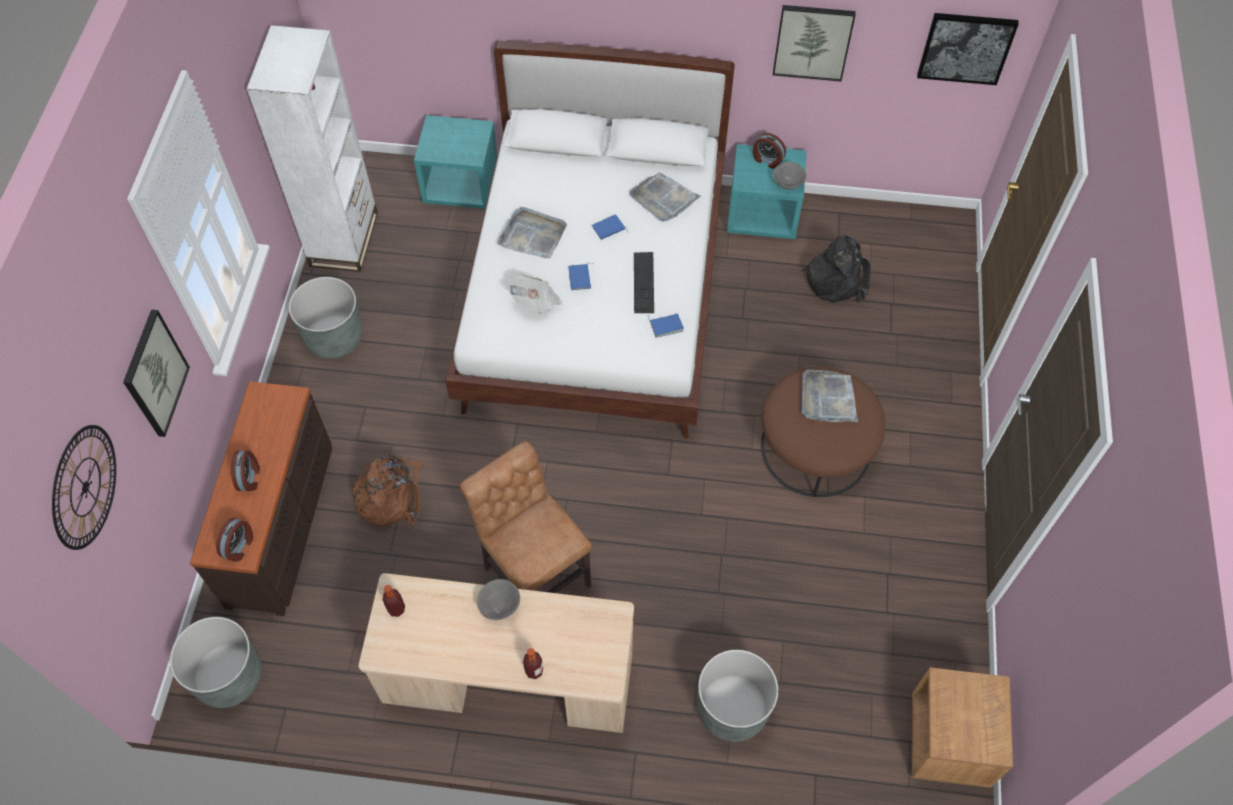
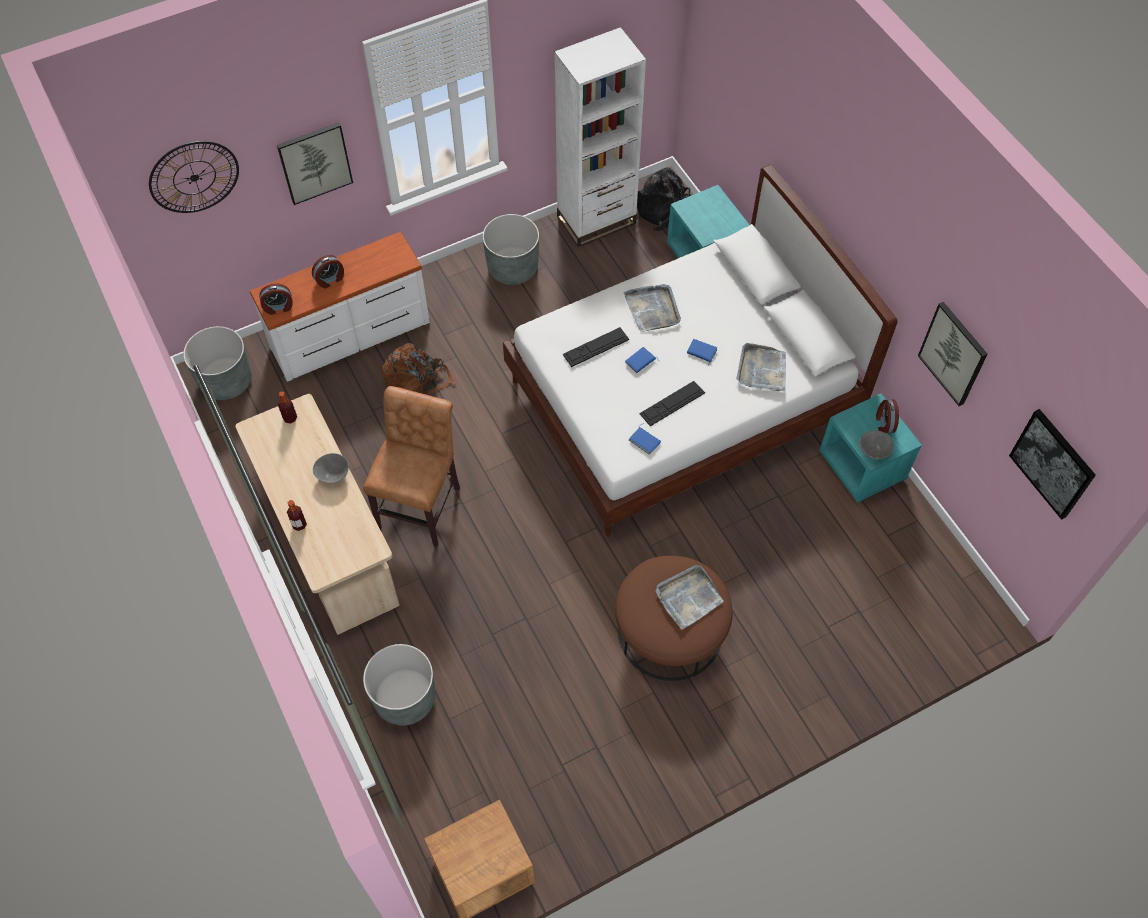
camera: 55 degrees right, 0 degrees up
brown dresser [190,381,332,616] -> white dresser [250,231,430,382]
newspaper [507,273,562,313] -> keyboard [562,327,629,367]
black backpack [802,235,871,303] -> black backpack moved to [637,167,691,231]

